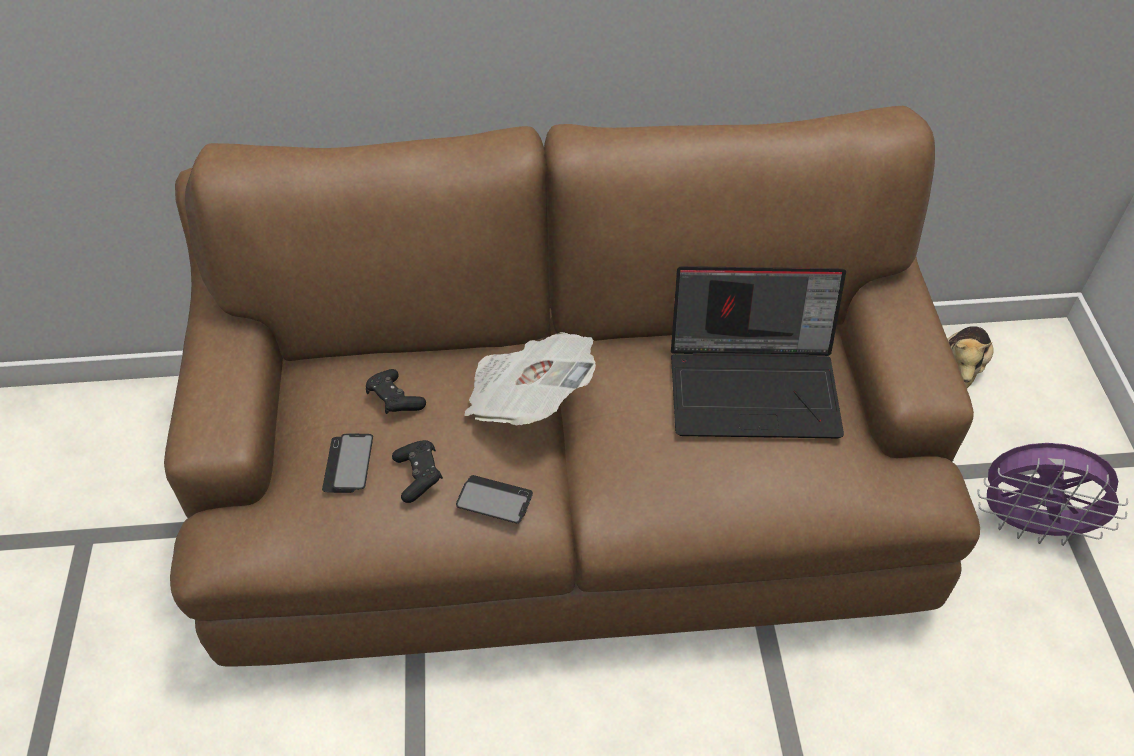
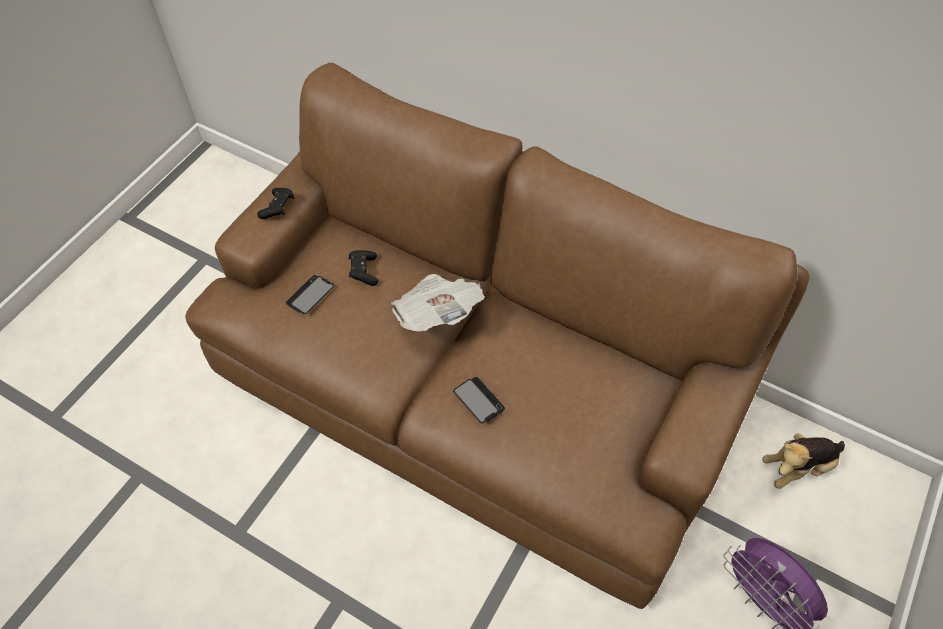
camera: 35 degrees right, 5 degrees up
black game controller [392,440,443,503] -> black game controller moved to [257,188,294,219]
phone [456,475,533,523] -> phone moved to [453,377,505,423]
laptop [671,266,846,438] -> none

